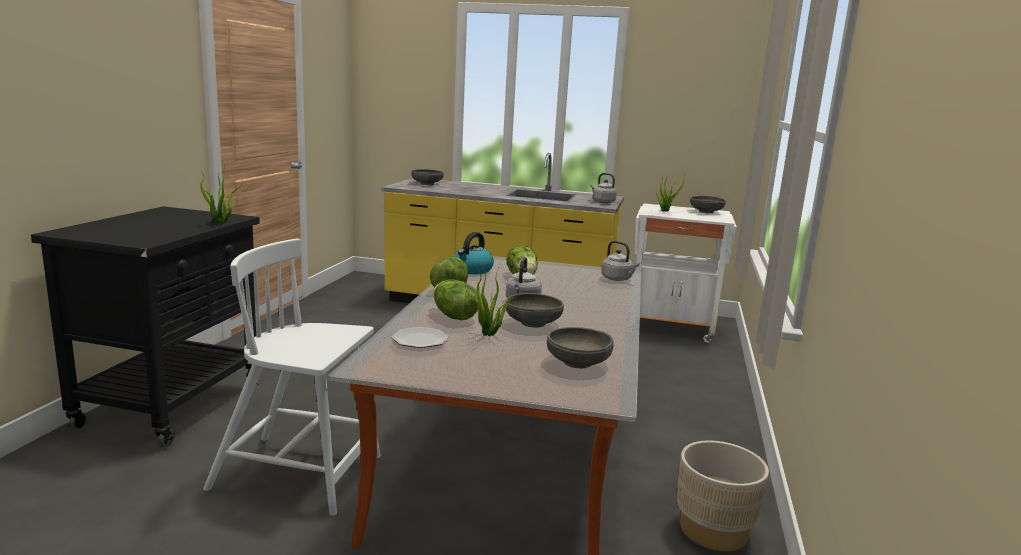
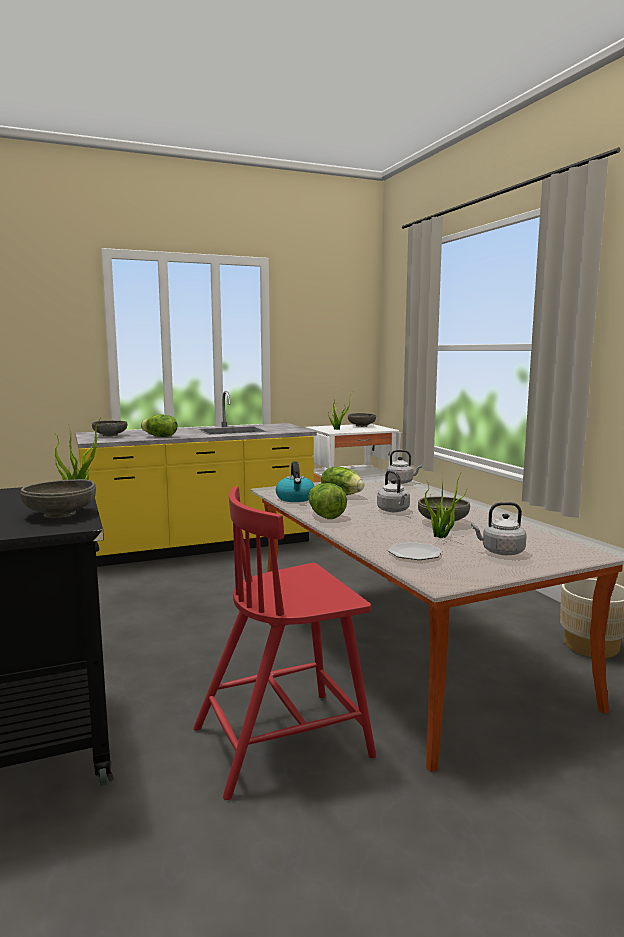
camera: 35 degrees left, 5 degrees down
white chair [203,238,381,516] -> red chair [193,486,376,800]
lettuce [433,279,478,320] -> lettuce moved to [141,414,177,437]
grey bowl [547,327,614,368] -> grey bowl moved to [20,479,96,518]
grey kettle [590,173,617,203] -> grey kettle moved to [471,502,527,555]

